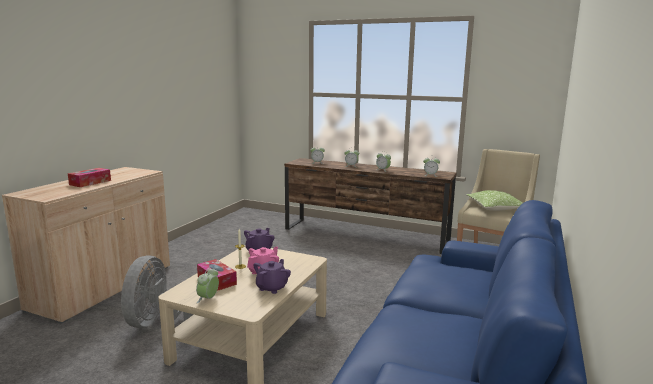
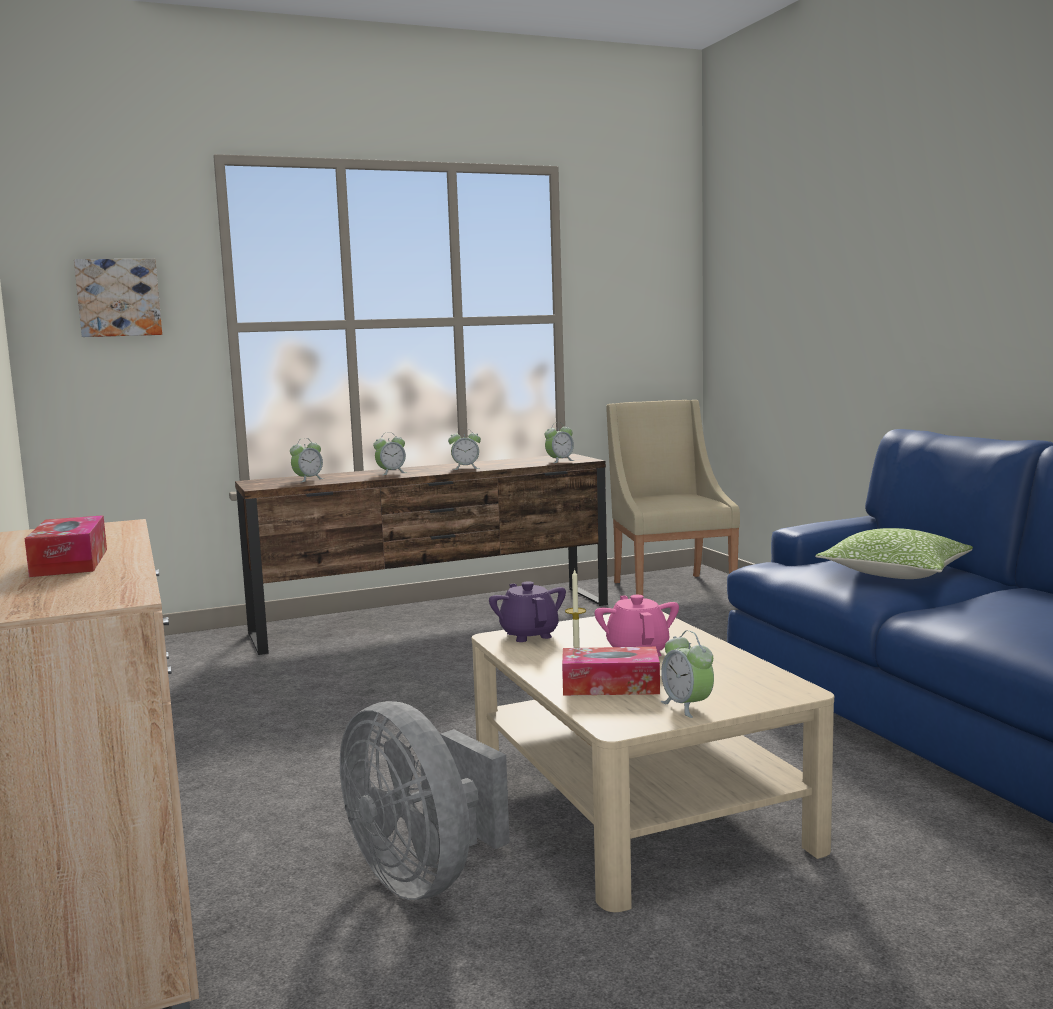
camera: 45 degrees left, 5 degrees down
purple teapot [254,259,291,294] -> none
pillow [466,190,523,211] -> pillow moved to [815,528,973,579]
none -> picture [74,259,162,337]

